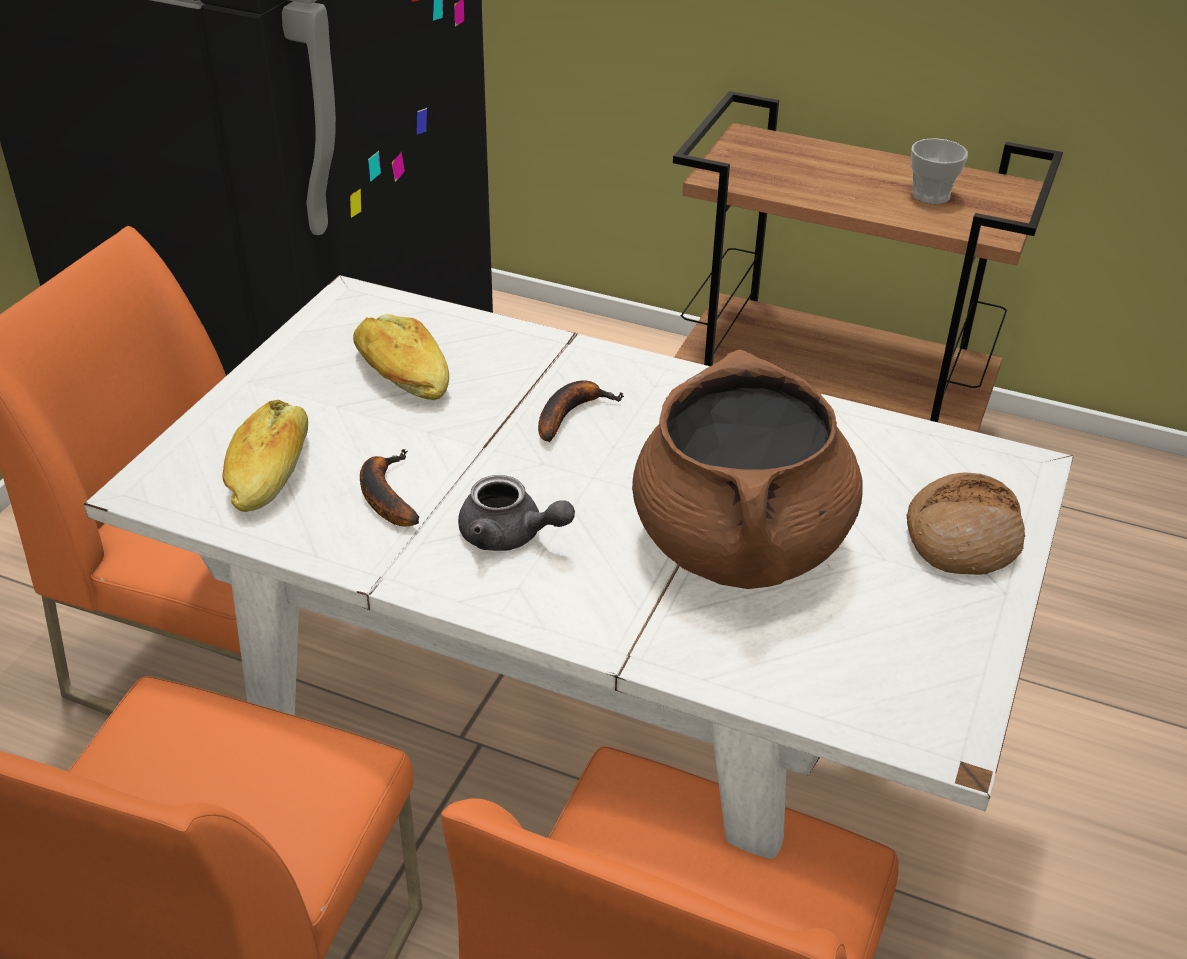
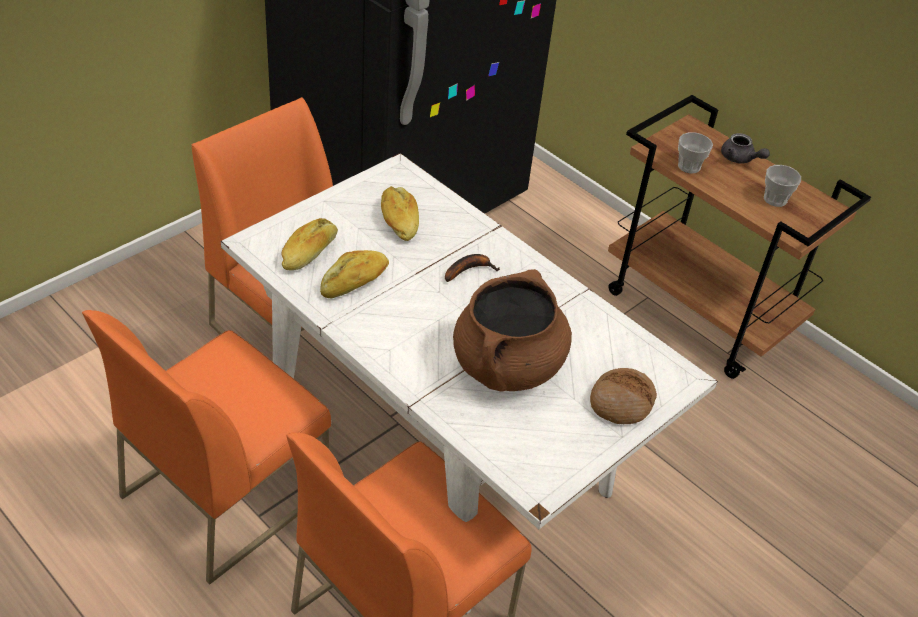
camera: 20 degrees right, 5 degrees up
banana [360,449,419,526] -> bread [320,250,389,298]
grey teapot [458,475,575,551] -> grey teapot moved to [721,133,770,164]
none -> cup [678,132,713,173]

